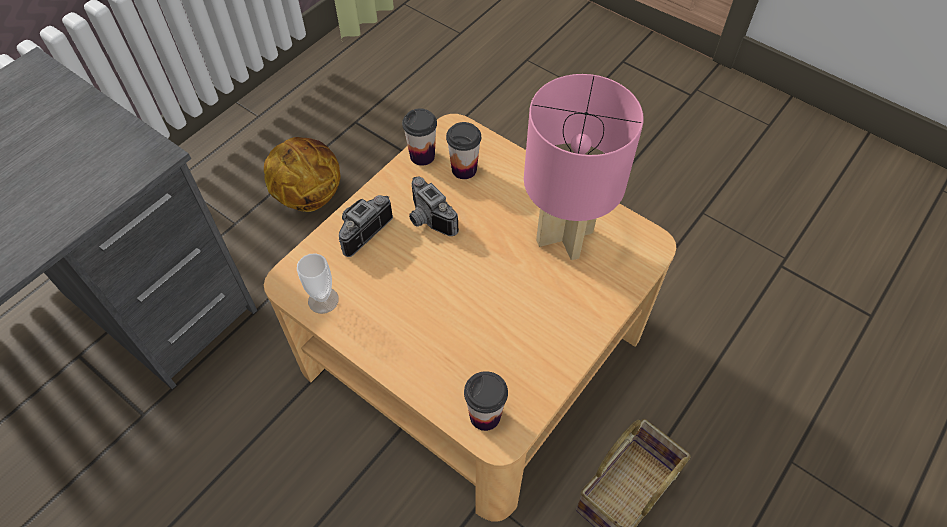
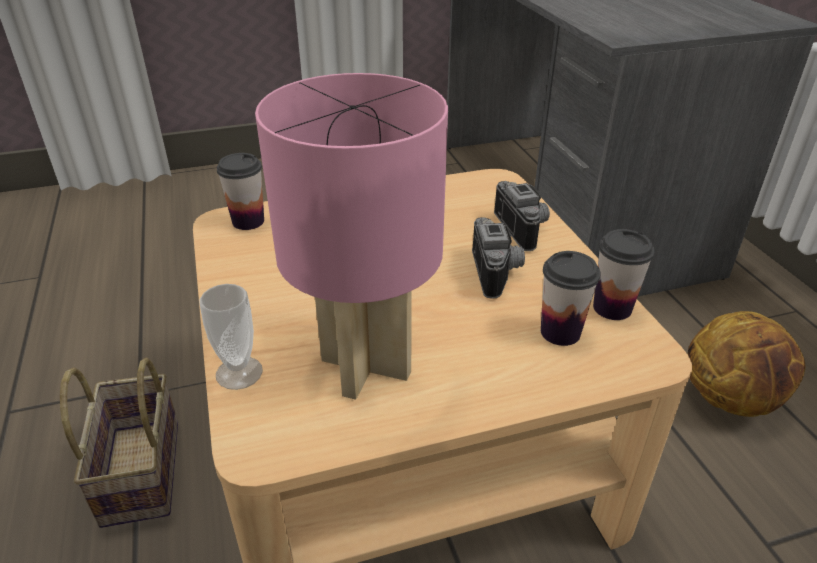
camera: 125 degrees right, 20 degrees down
cup [297,253,339,314] -> cup moved to [199,284,263,390]
camera [409,177,459,236] -> camera turned 90 degrees clockwise [472,217,525,299]

